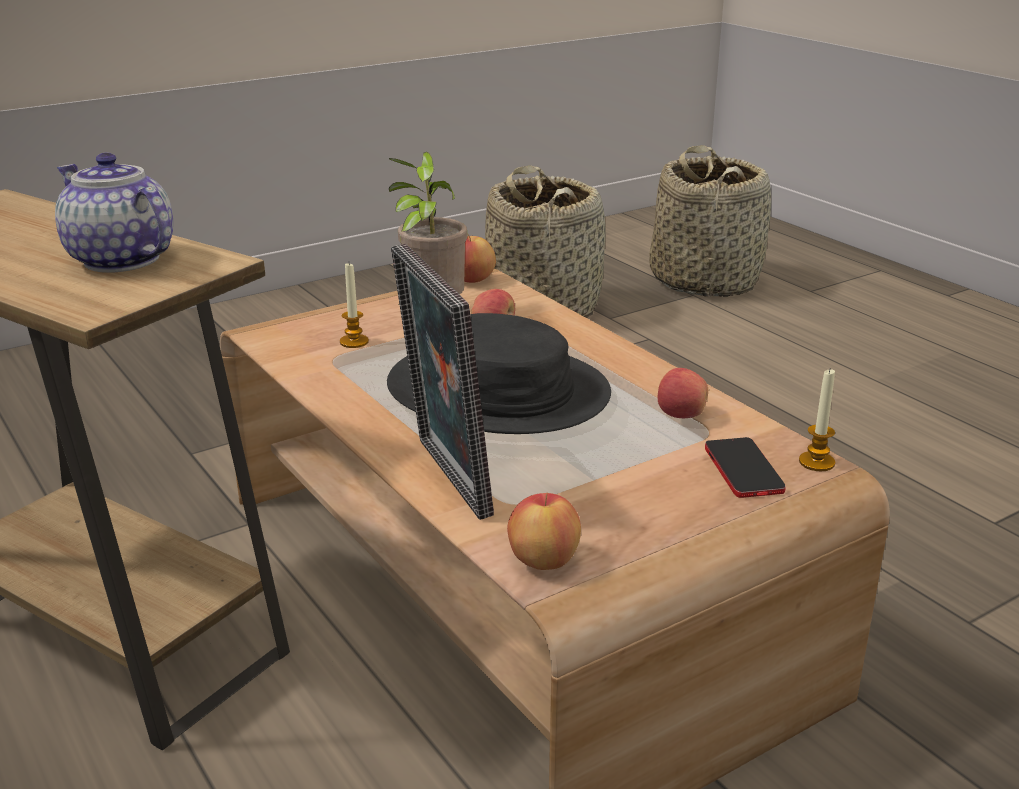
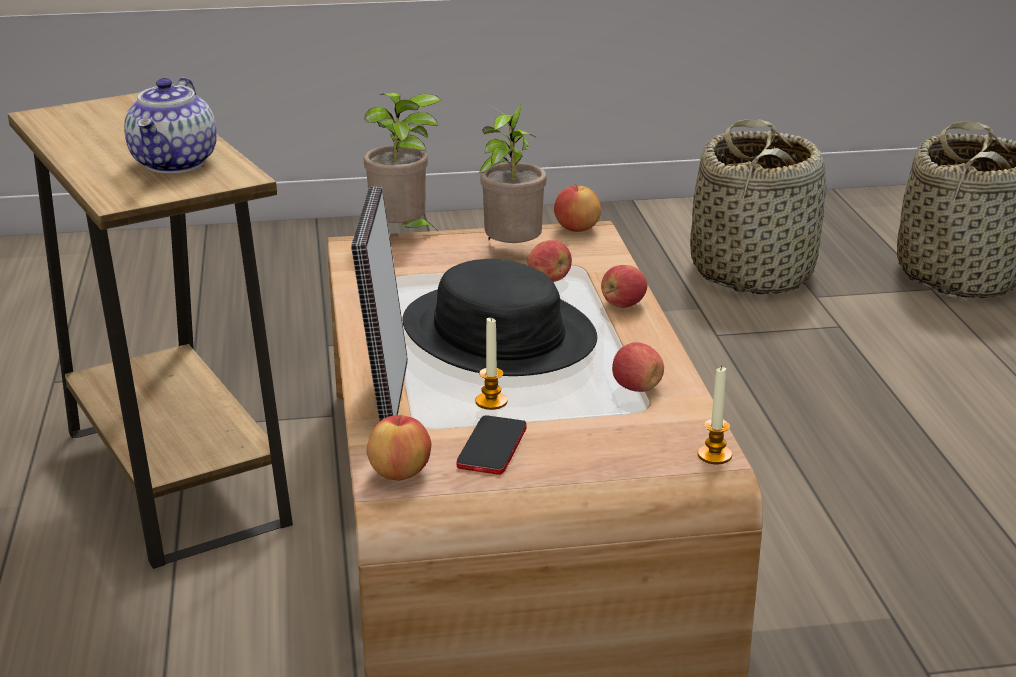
camera: 25 degrees right, 0 degrees up
teapot [55,152,173,273] -> teapot turned 150 degrees counterclockwise [124,78,217,173]
candle [340,263,369,348] -> candle moved to [475,318,507,410]
phone [705,437,786,498] -> phone moved to [456,415,527,475]
none -> potted plant [364,93,442,230]
none -> apple [601,265,647,308]

